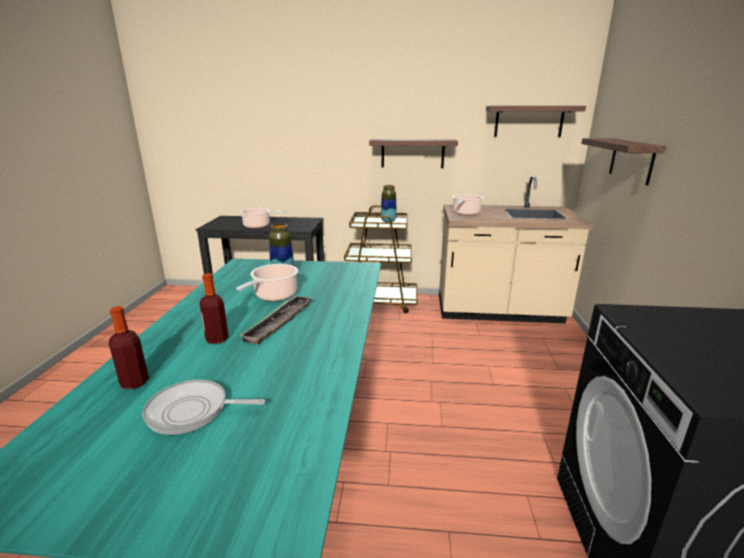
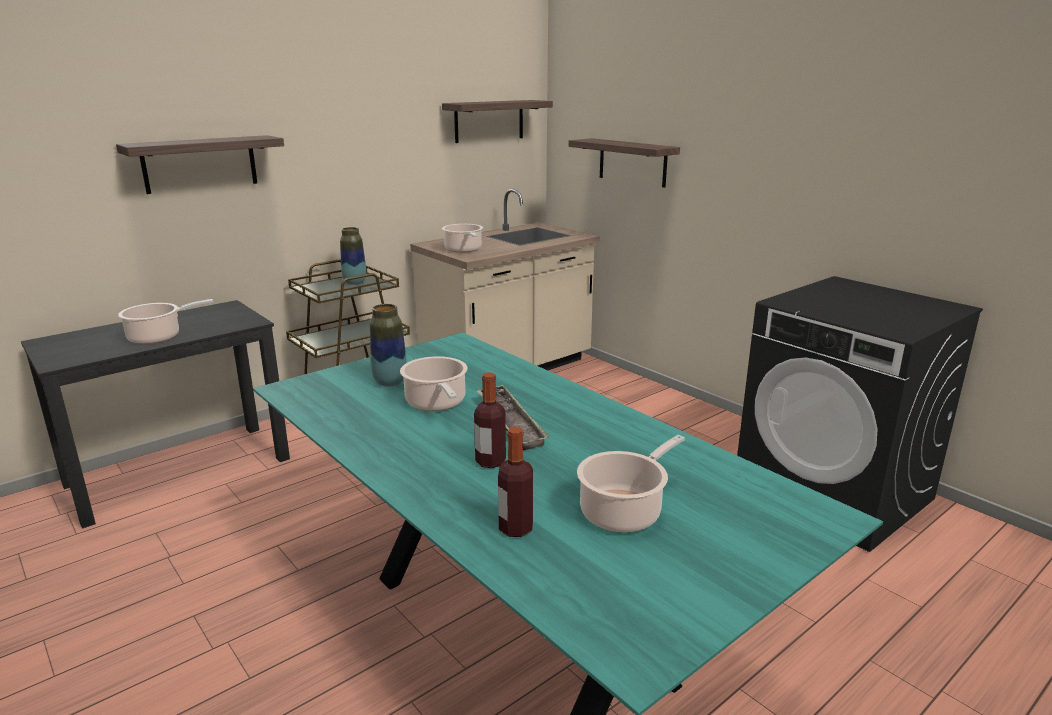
camera: 45 degrees left, 0 degrees up
frying pan [142,380,265,435] -> cooking pot [577,435,685,533]
shelf [369,139,458,168] -> shelf moved to [116,135,284,194]

